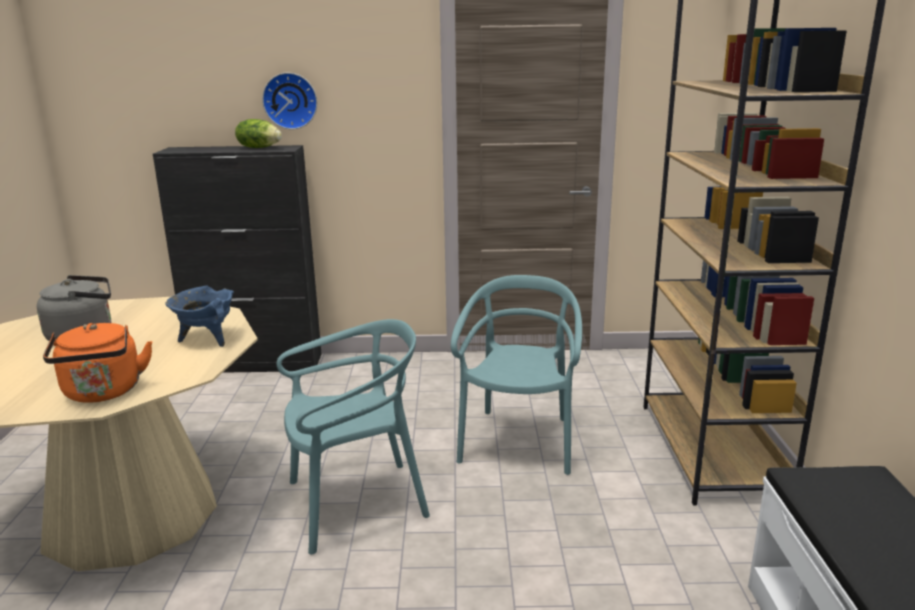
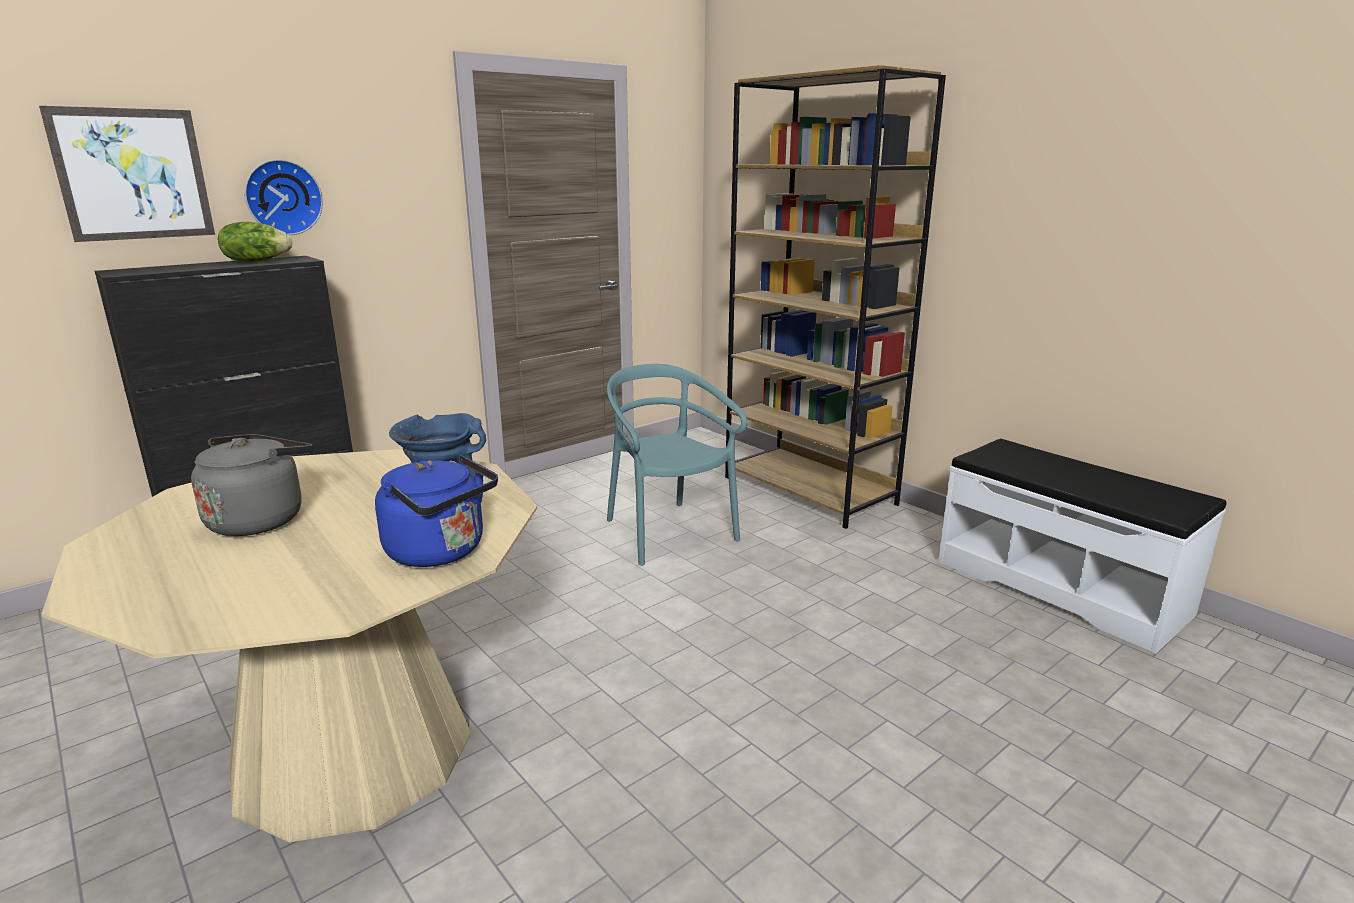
camera: 40 degrees left, 0 degrees up
orange kettle [43,323,153,403] -> blue kettle [375,454,498,567]
turquoise chair [277,319,430,554] -> none
none -> picture [39,106,215,242]

